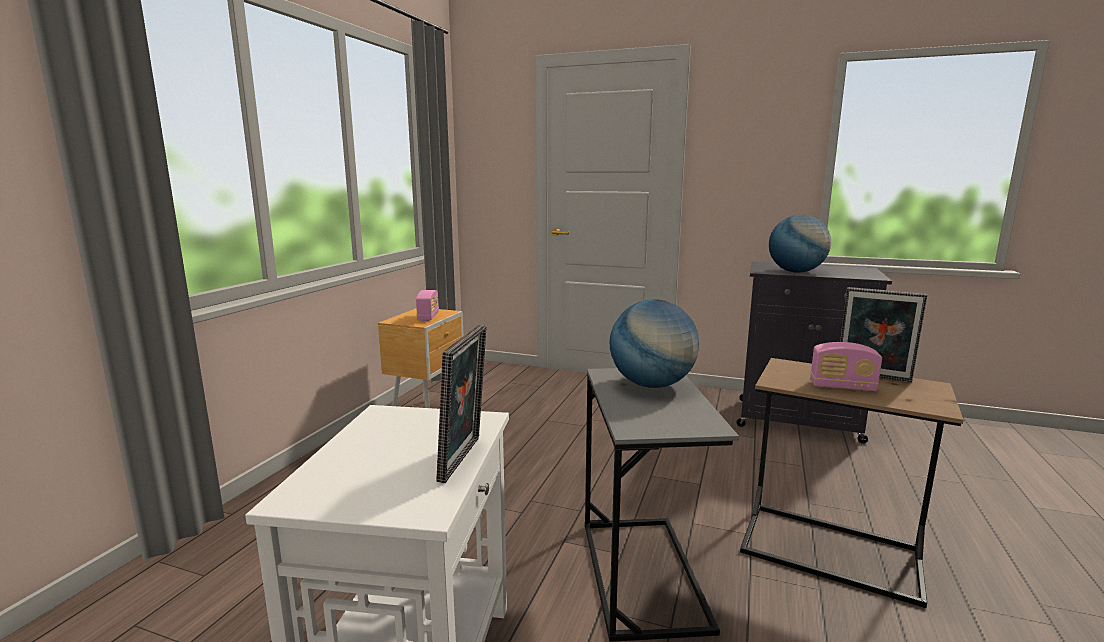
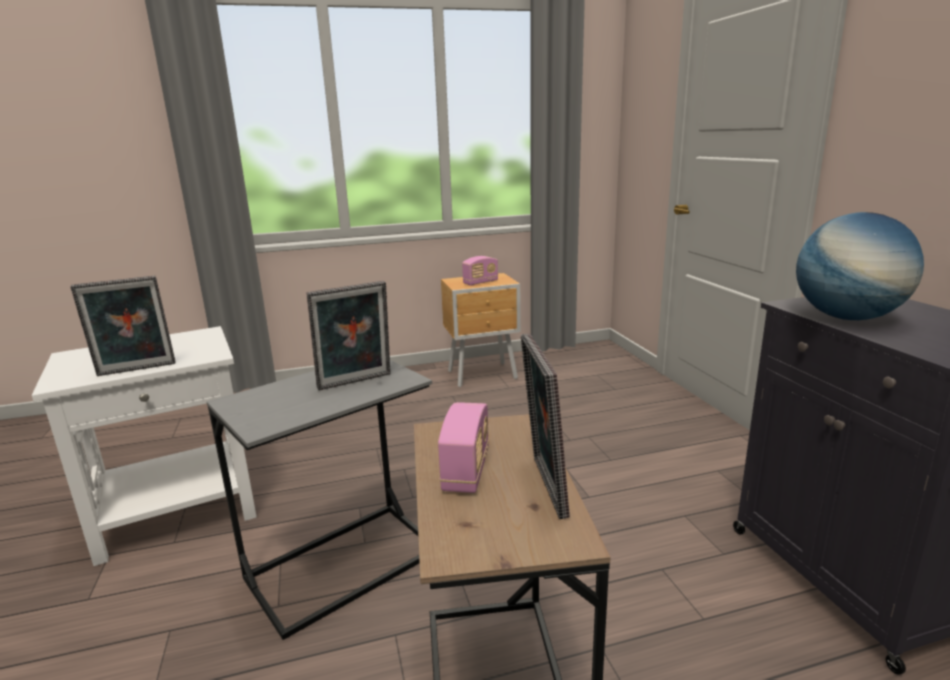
camera: 55 degrees right, 5 degrees up
globe [609,299,699,388] -> picture frame [306,281,390,390]
radio [810,342,882,391] -> radio turned 150 degrees counterclockwise [438,402,489,493]

